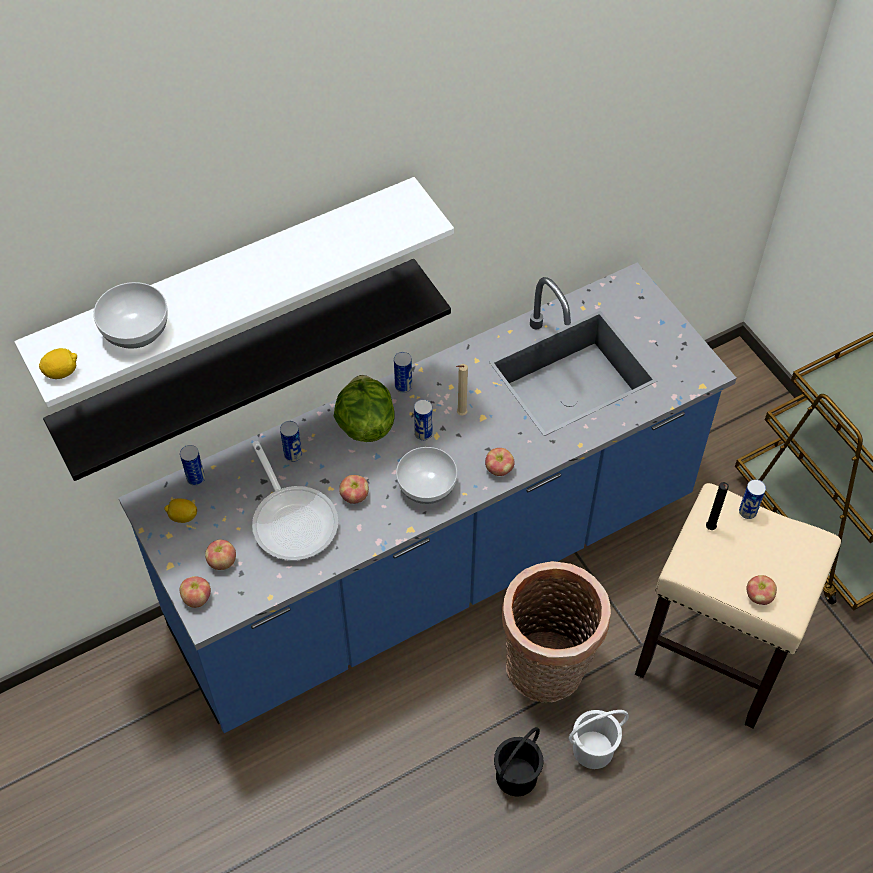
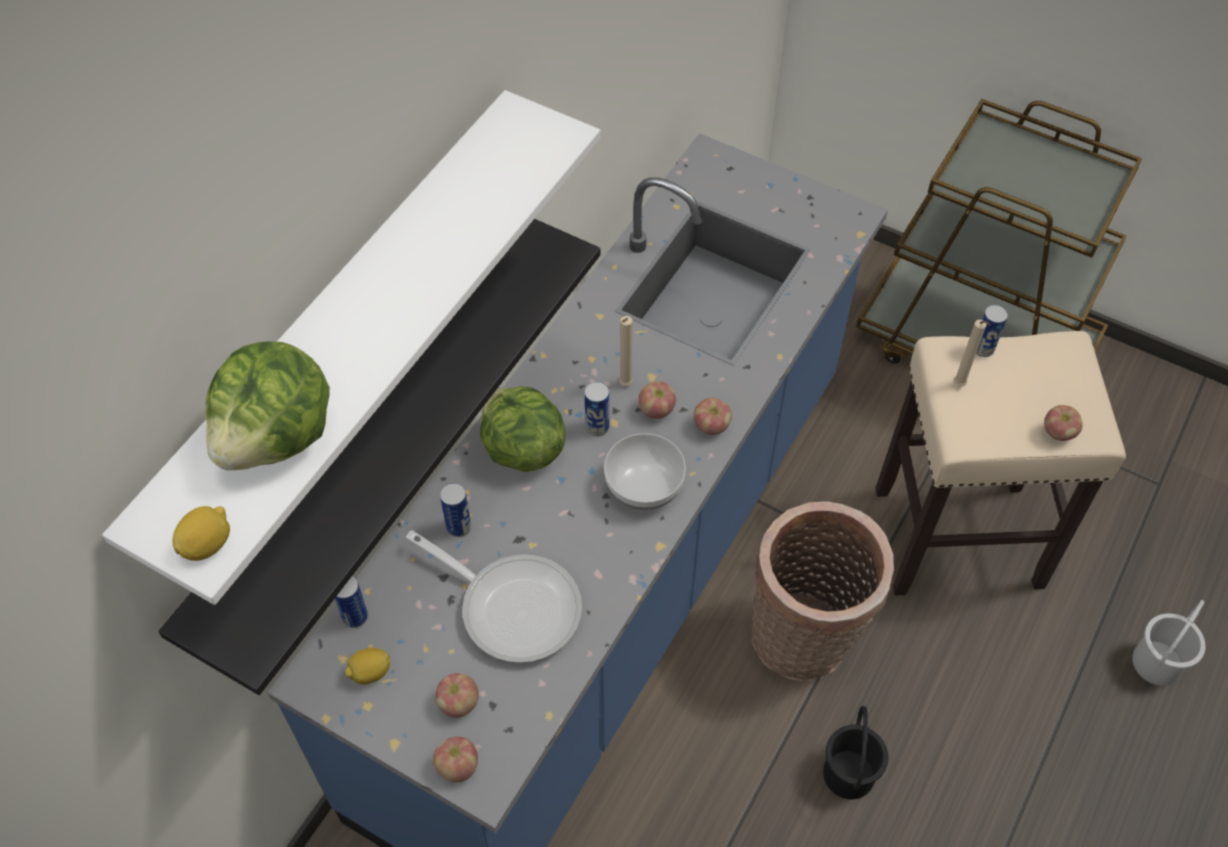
camera: 30 degrees left, 0 degrees up
bowl [93,282,168,349] -> lettuce [205,341,330,470]
apple [339,475,369,504] -> apple moved to [638,381,676,419]
can [394,352,412,393] -> none
white bucket [569,710,629,769] -> white bucket moved to [1132,600,1206,686]
black candle [706,482,729,530] -> beige candle [954,320,990,386]

